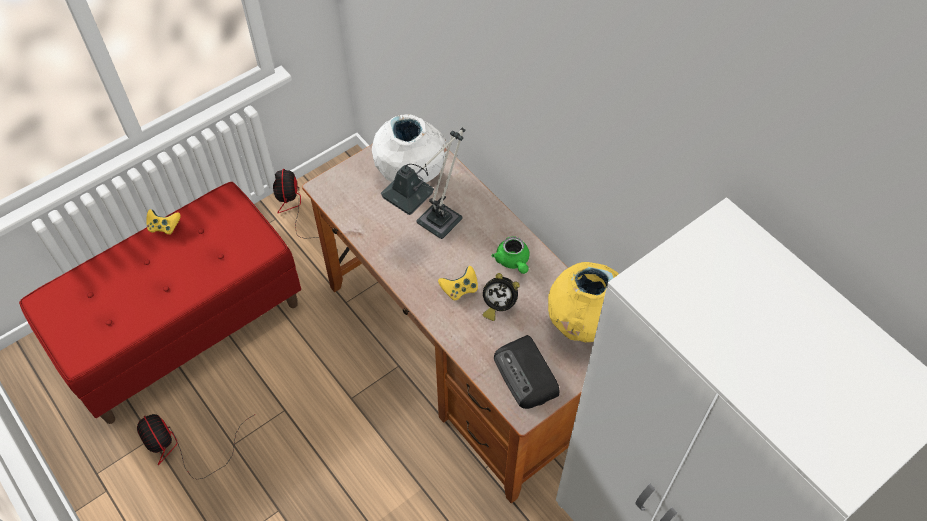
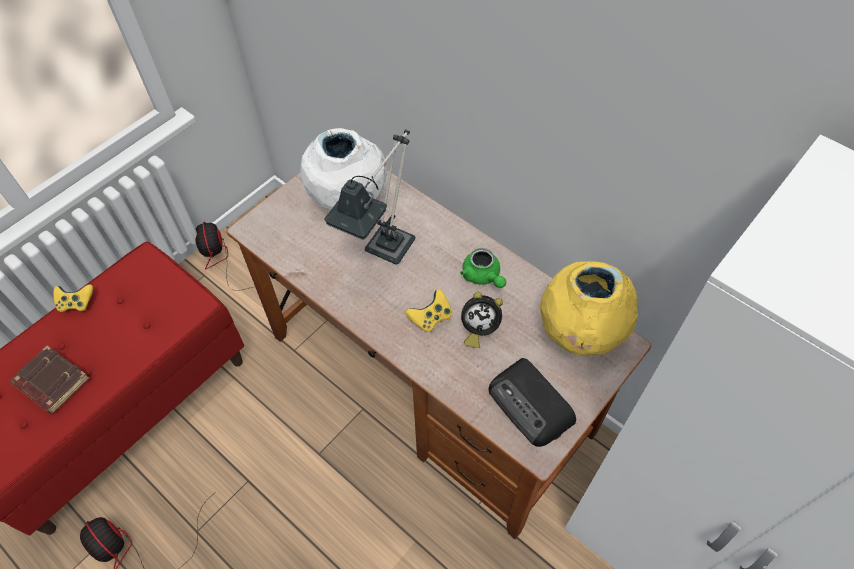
camera: 10 degrees left, 0 degrees up
none -> brown book [10,346,89,414]

